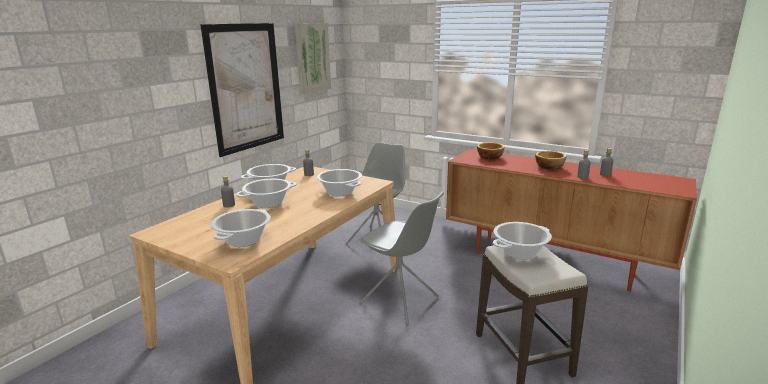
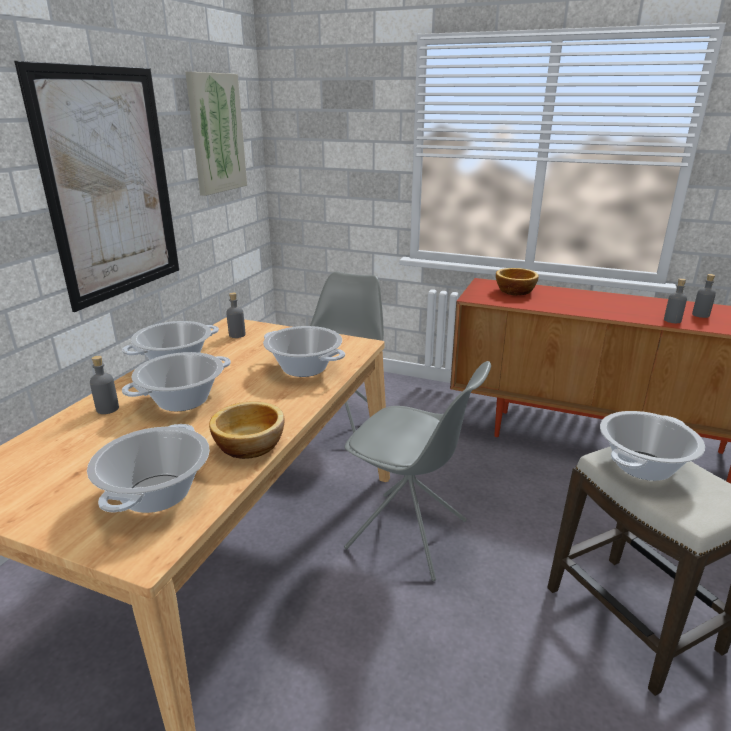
camera: 10 degrees left, 5 degrees up
bowl [535,151,567,170] -> bowl moved to [209,401,284,459]

